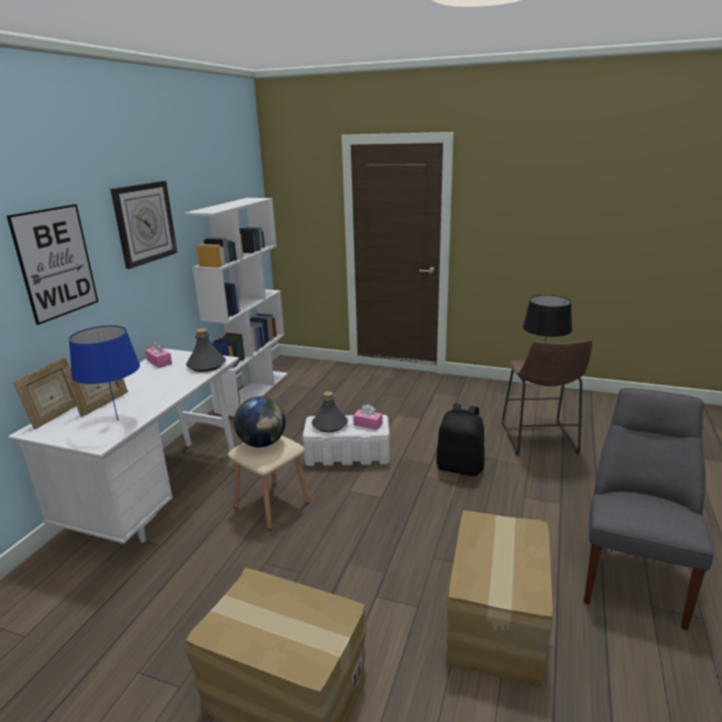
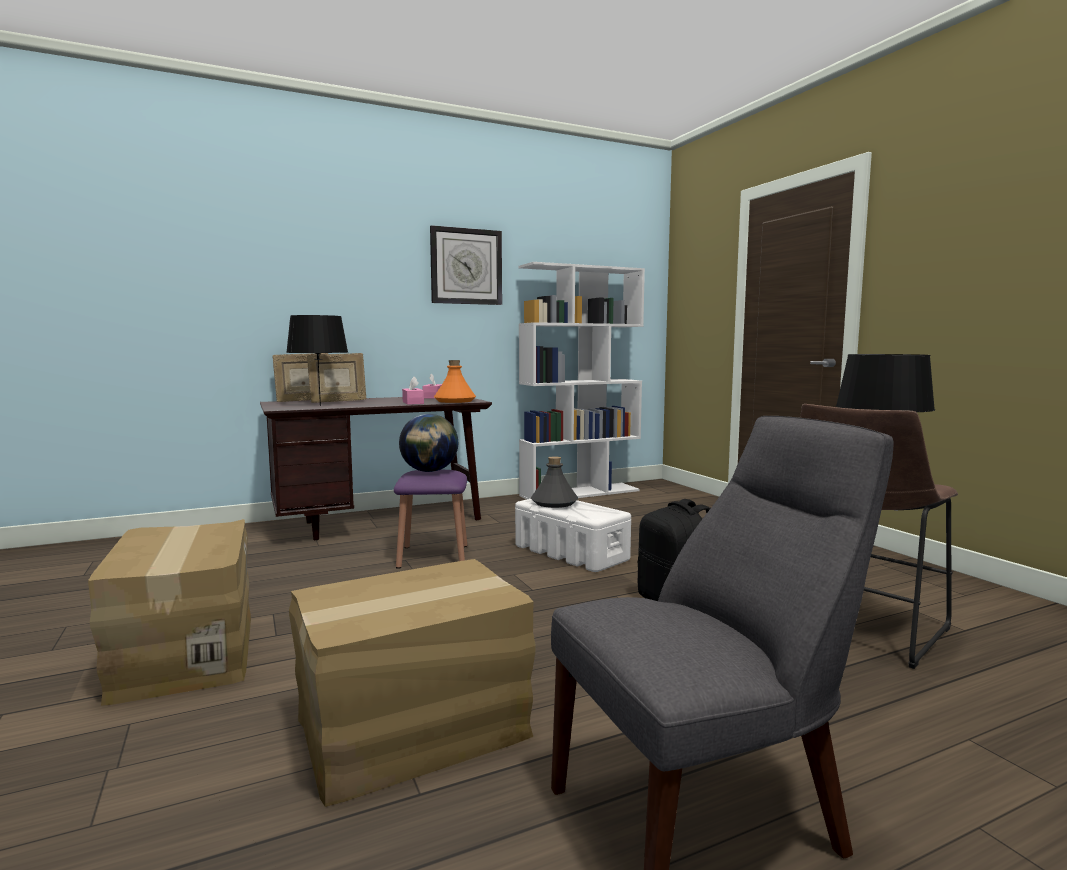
camera: 45 degrees right, 15 degrees down
picture [7,204,98,325] -> none
white desk [8,349,239,544] -> brown desk [260,397,492,540]
blue table lamp [69,325,140,421] -> black table lamp [286,315,348,406]
grey bottle [186,329,226,372] -> orange bottle [434,360,476,403]
beige stool [228,436,310,530] -> purple stool [394,470,467,569]
pink tissue box [353,404,383,430] -> pink tissue box moved to [402,377,424,405]

